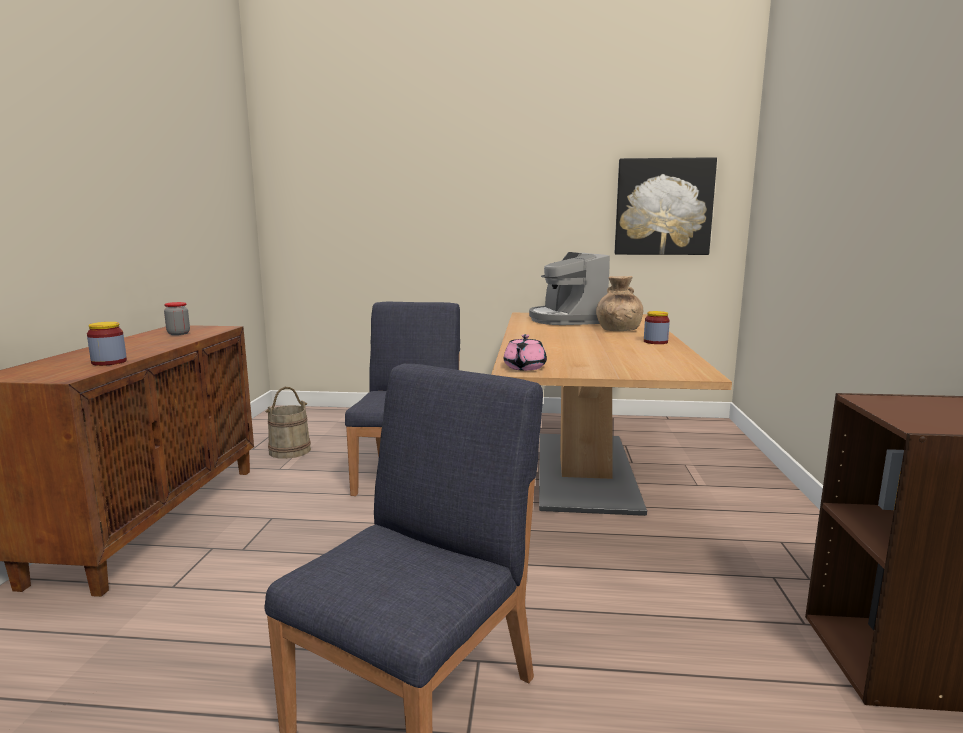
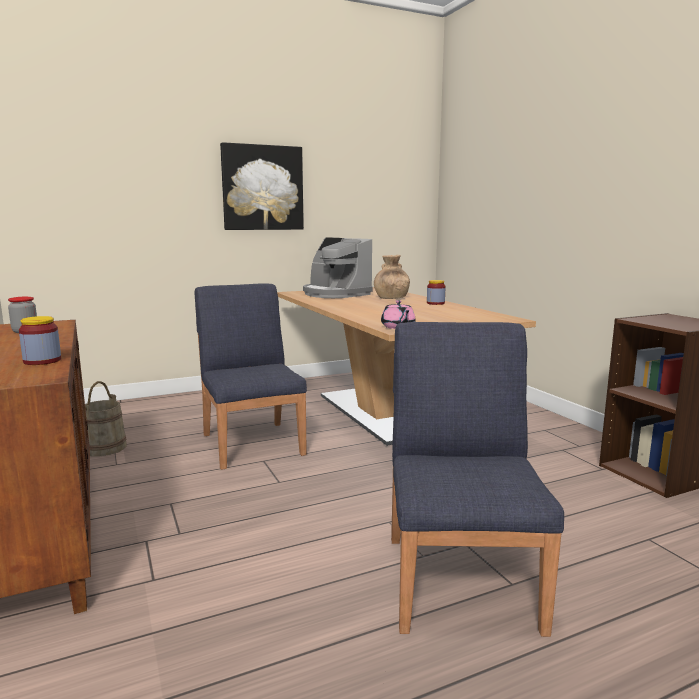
camera: 30 degrees left, 0 degrees up
picture [615,157,717,255] -> picture moved to [220,142,304,230]

